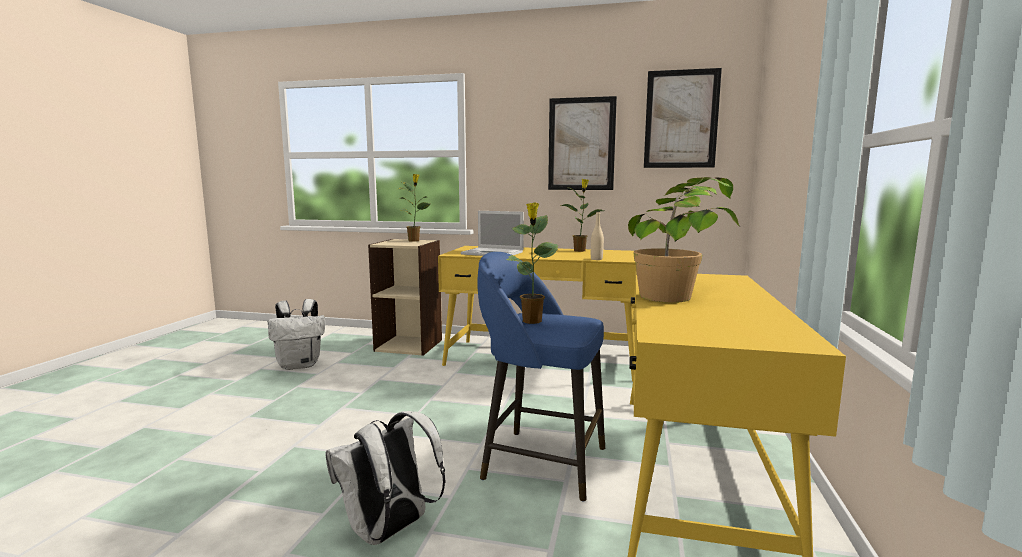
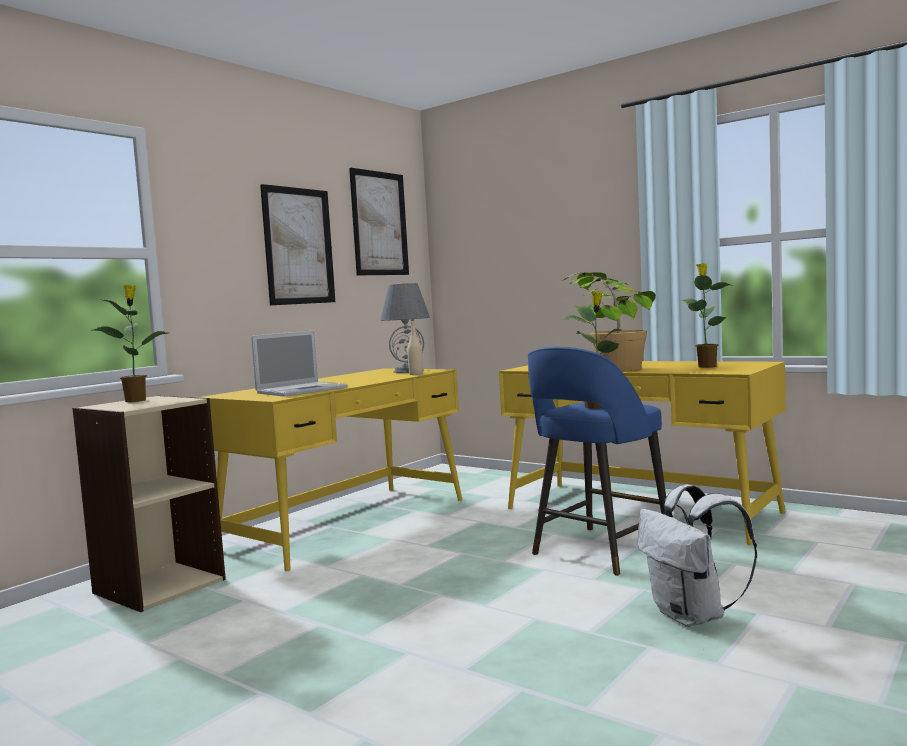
camera: 65 degrees left, 5 degrees down
white backpack [268,299,325,370] -> none
potted plant [560,179,604,252] -> potted plant moved to [681,263,730,368]
none -> grey table lamp [380,283,430,373]

